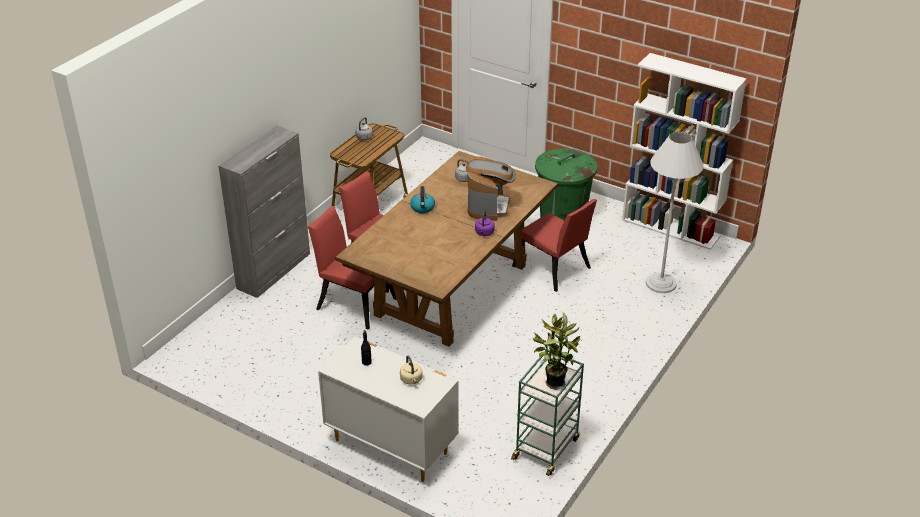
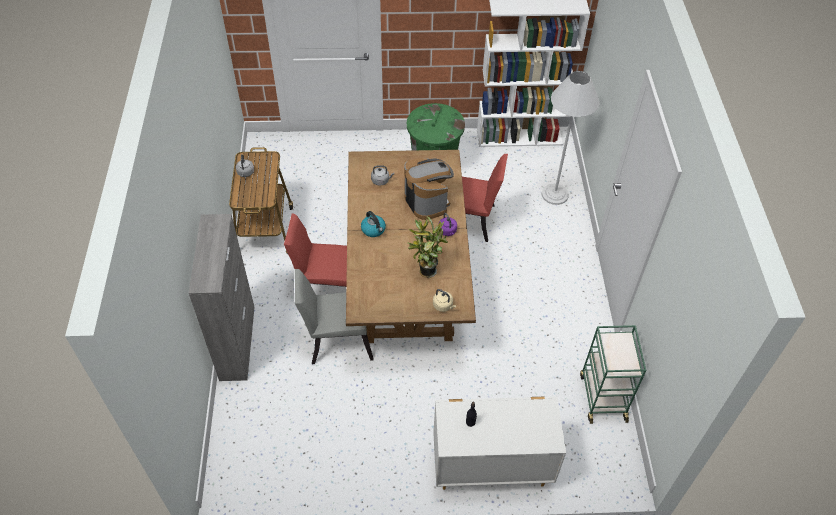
camera: 35 degrees left, 15 degrees up
red chair [308,206,397,329] -> grey chair [295,269,374,364]
beige kettle [400,355,423,385] -> beige kettle moved to [433,289,456,312]
potted plant [533,312,580,390] -> potted plant moved to [408,217,448,278]

